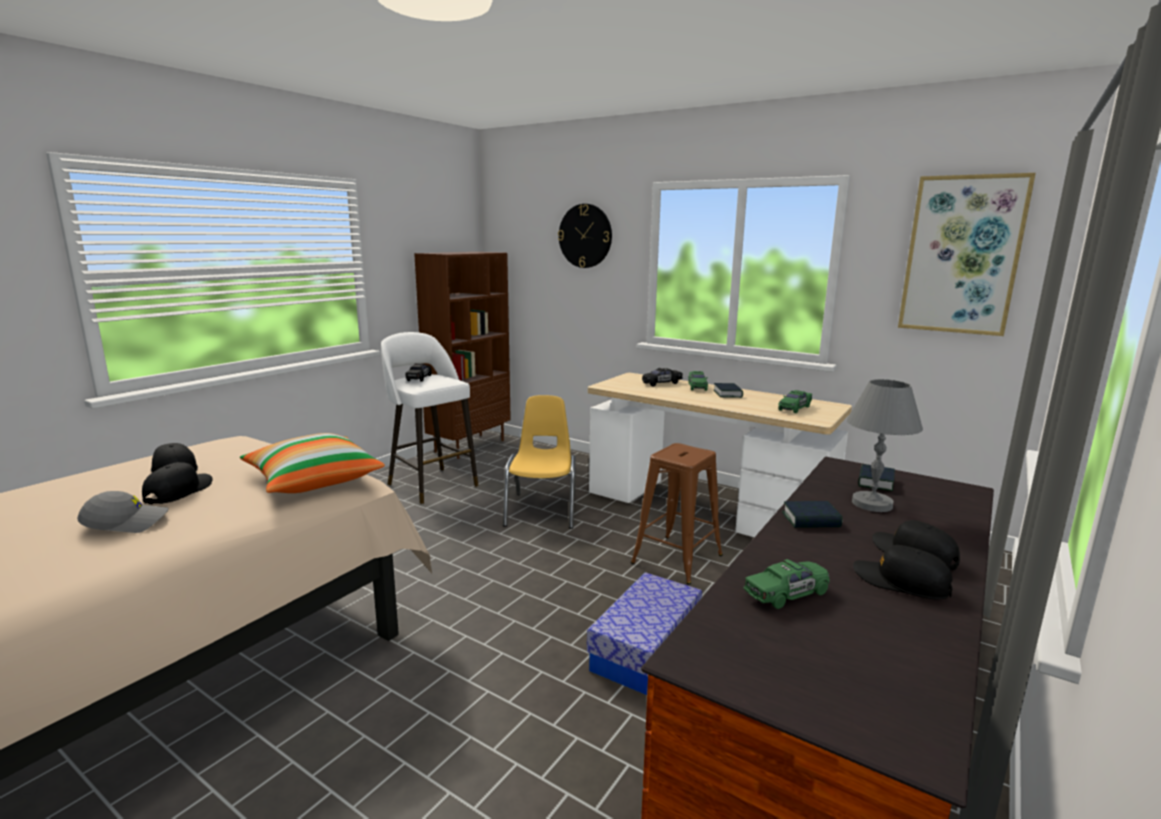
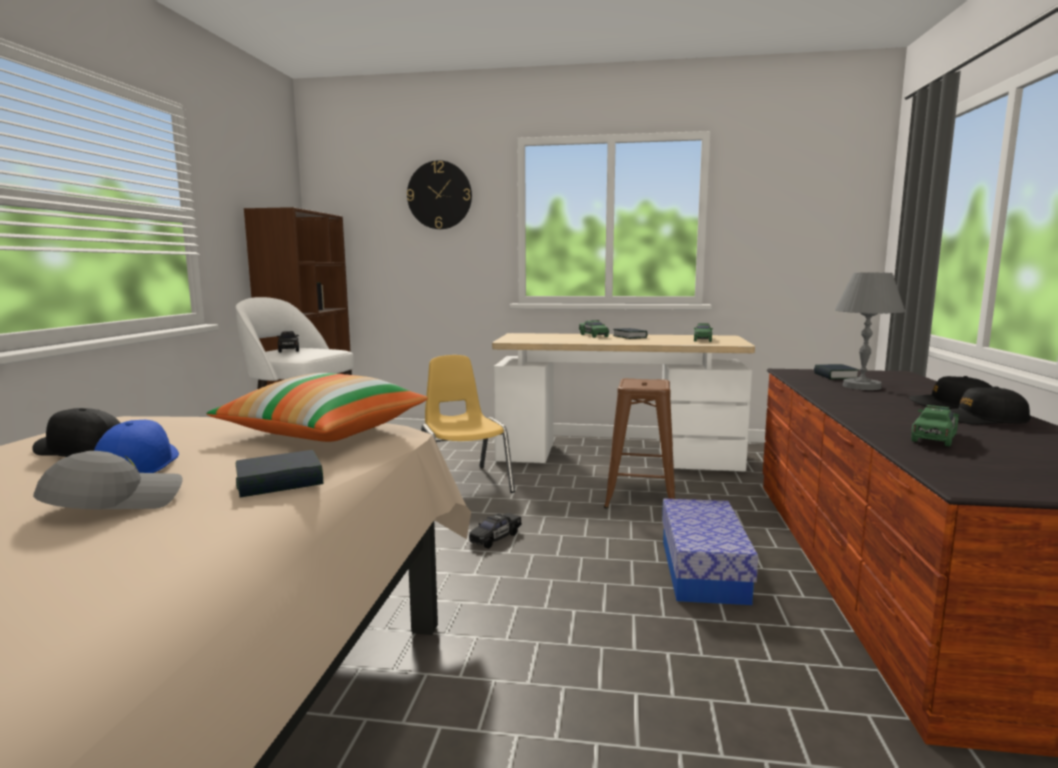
camera: 25 degrees left, 5 degrees down
black cap [142,462,212,504] -> blue cap [94,420,179,473]
black toy car [642,368,683,386] -> black toy car moved to [469,513,522,549]
book [782,501,843,528] -> book moved to [236,450,323,498]
picture [898,173,1036,336] -> none

